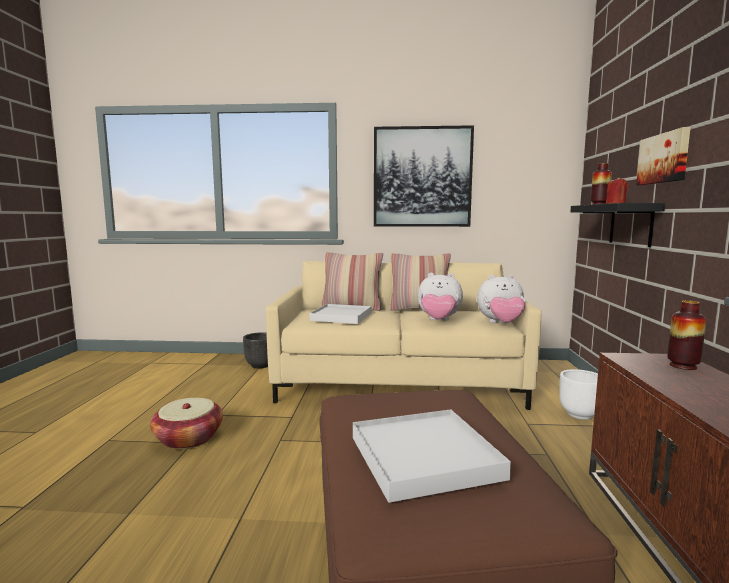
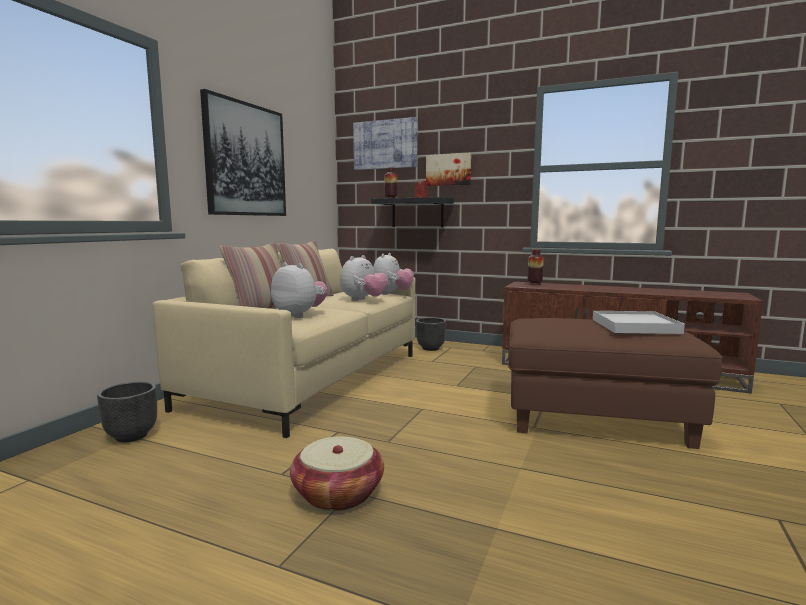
camera: 70 degrees left, 0 degrees up
white tray [310,304,371,324] -> plush toy [271,262,328,318]
white planter [559,369,598,420] -> black planter [416,318,446,351]
none -> picture [353,117,418,170]

